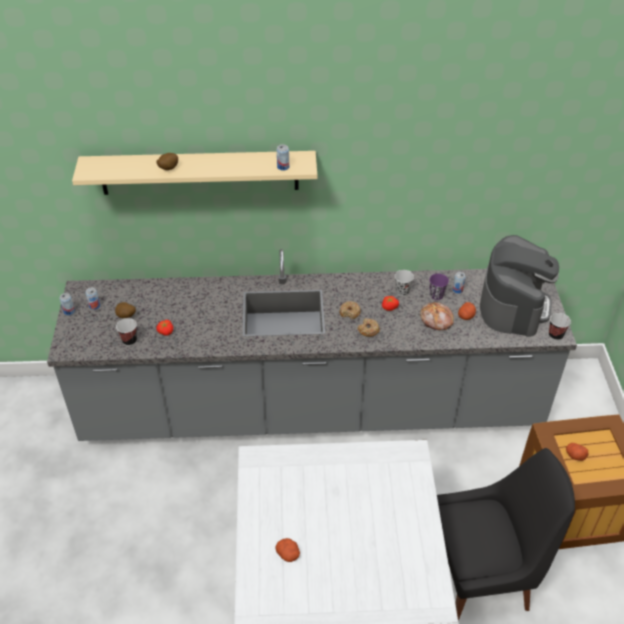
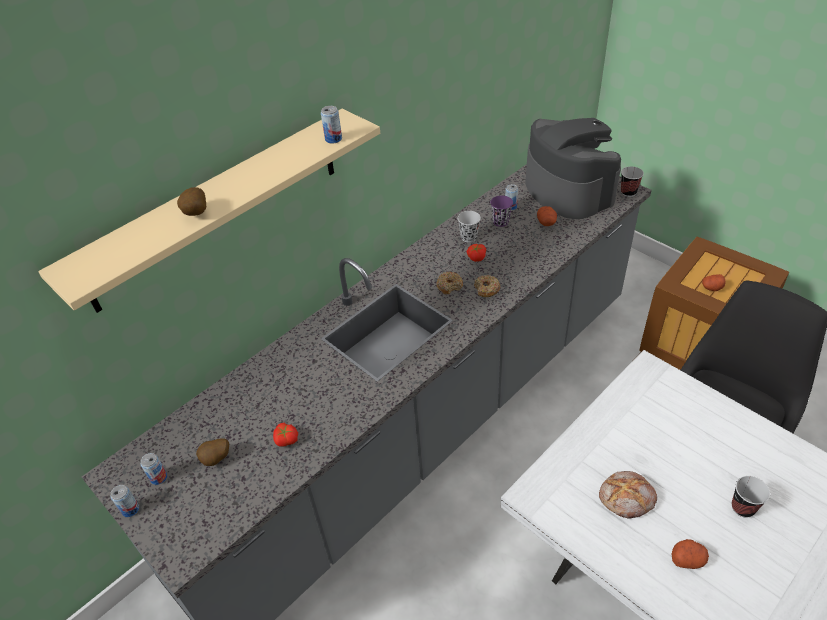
camera: 40 degrees left, 0 degrees up
cup [116,318,137,346] -> cup moved to [732,476,770,518]
bread [420,302,454,330] -> bread moved to [599,471,657,519]

